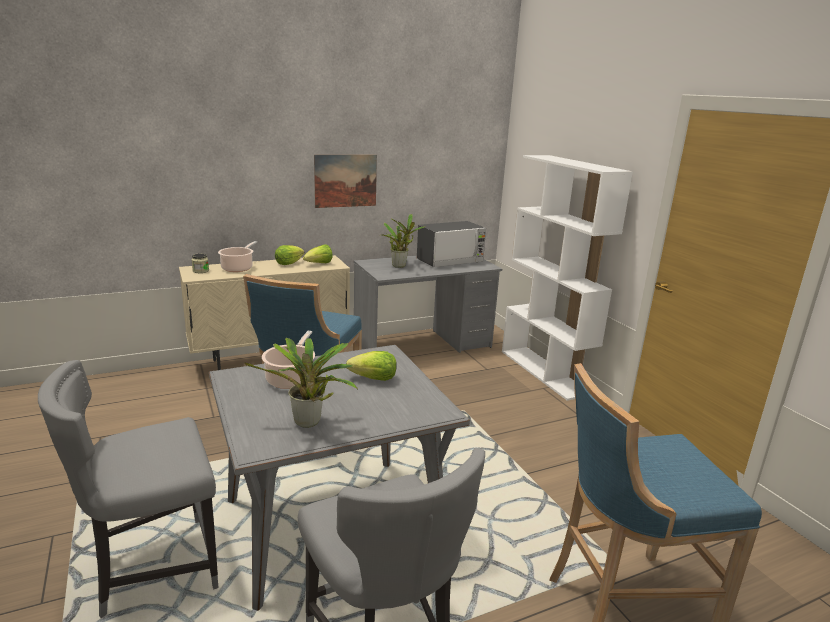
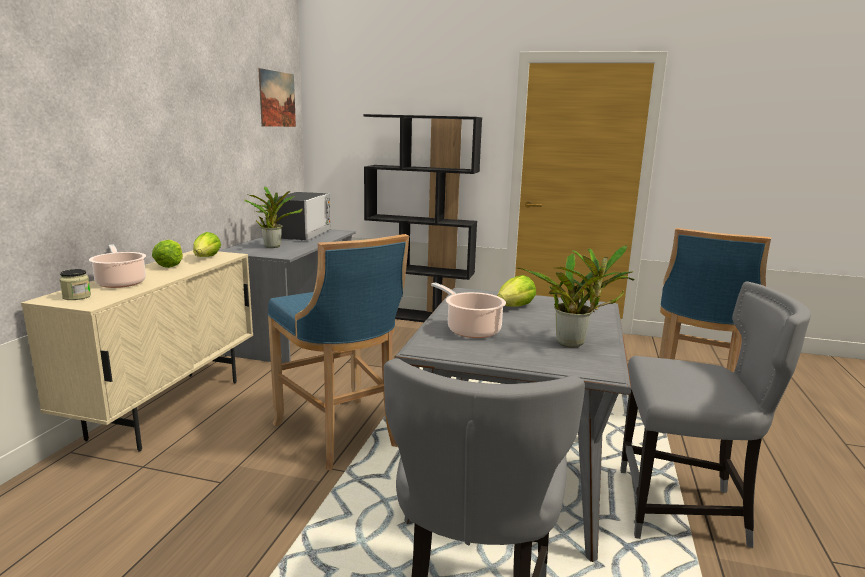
camera: 50 degrees left, 5 degrees down
picture [314,154,377,208] -> picture moved to [258,68,296,127]
white bookcase [502,155,633,401] -> black bookcase [364,114,482,322]

